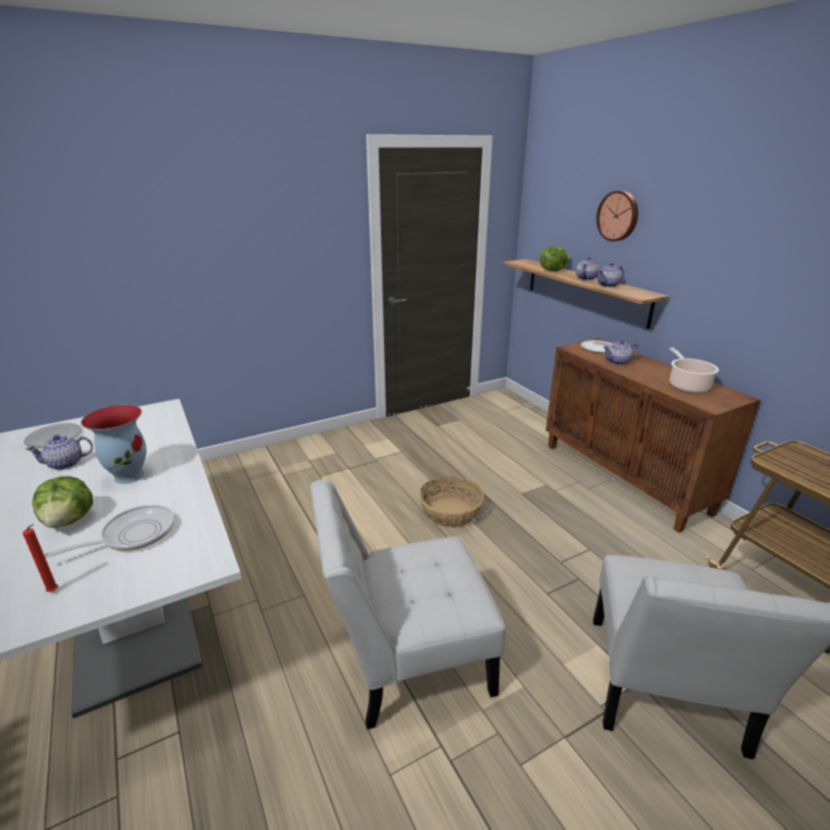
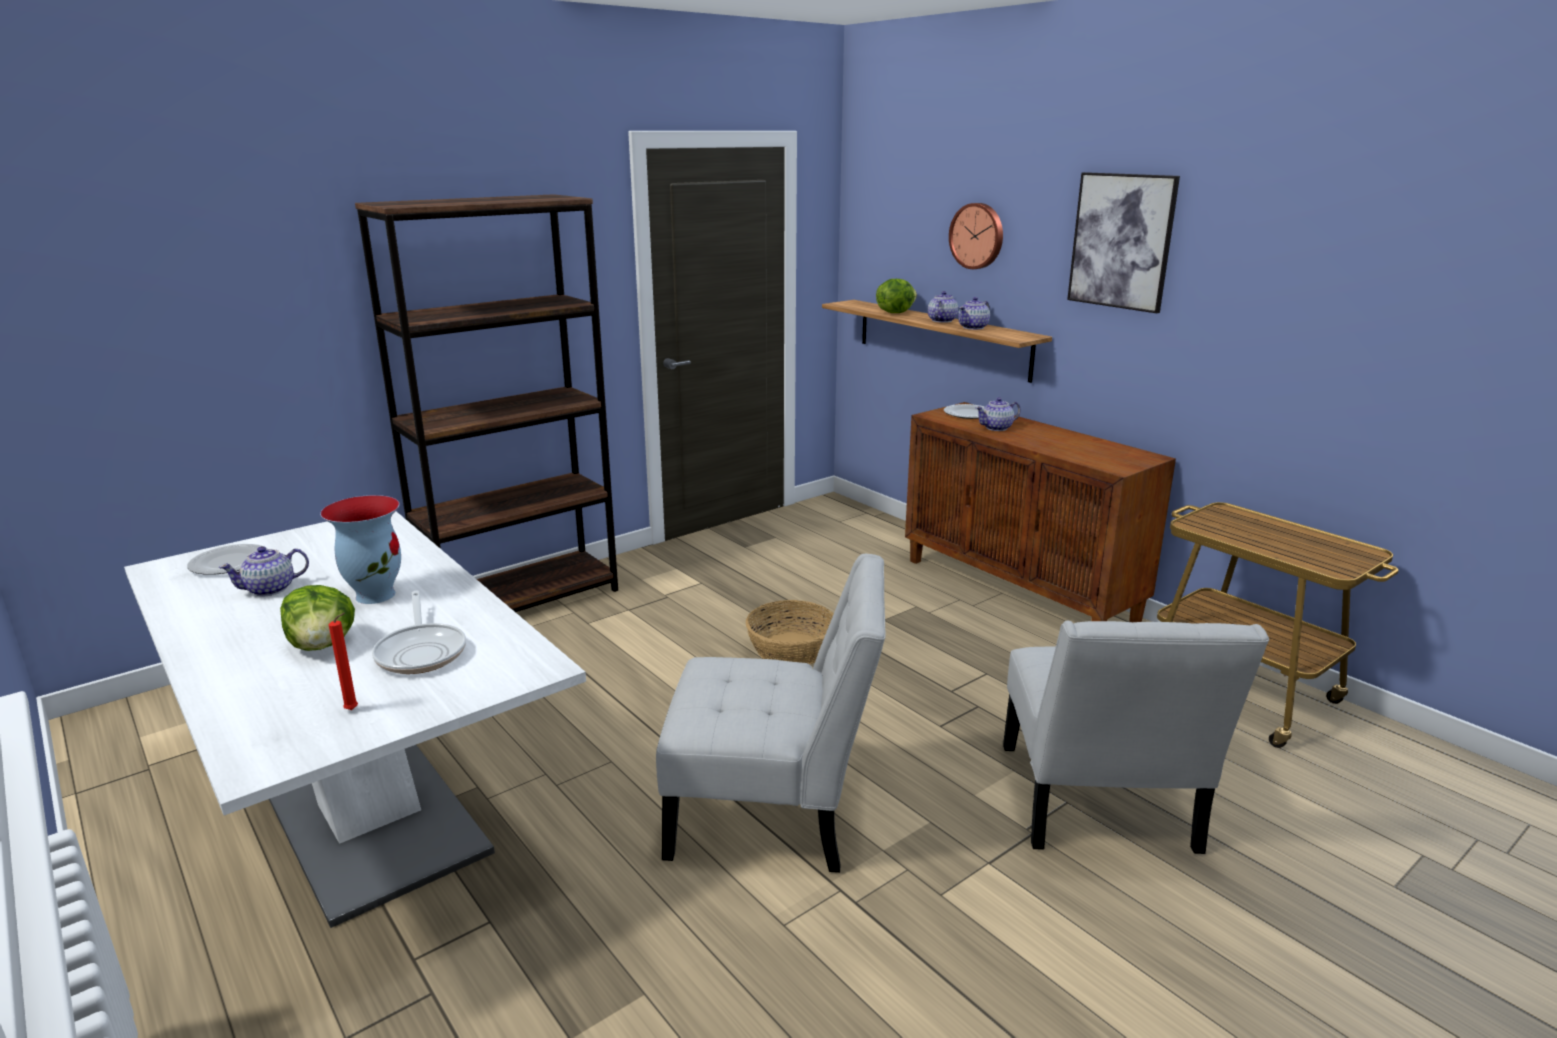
camera: 10 degrees left, 5 degrees down
frying pan [44,505,174,558] -> frying pan turned 120 degrees clockwise [372,591,466,674]
white chair [310,479,505,729] -> white chair turned 150 degrees counterclockwise [656,554,886,873]
cooking pot [669,348,719,393] -> none
none -> brown bookcase [355,194,618,612]
none -> picture [1067,172,1180,313]

